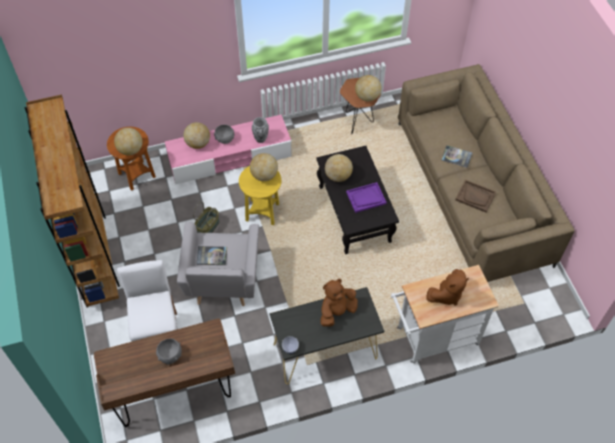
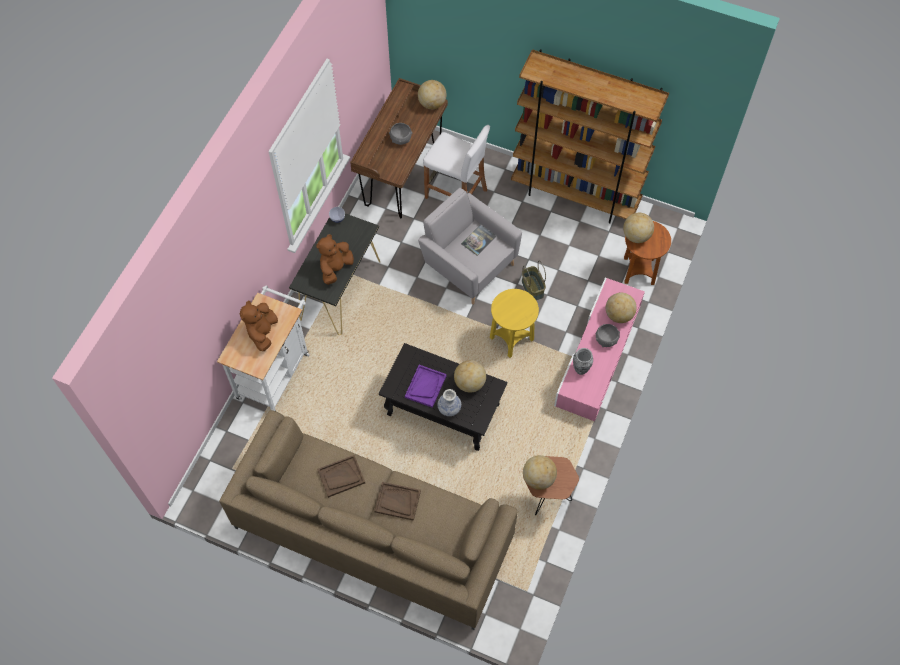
camera: 130 degrees right, 5 degrees up
globe [250,153,278,181] -> globe moved to [418,80,446,109]
brown plush toy [320,279,358,327] -> brown plush toy turned 150 degrees counterclockwise [316,234,354,285]
book [441,145,473,168] -> brown tray [374,482,421,521]
none -> vase [437,389,461,416]

